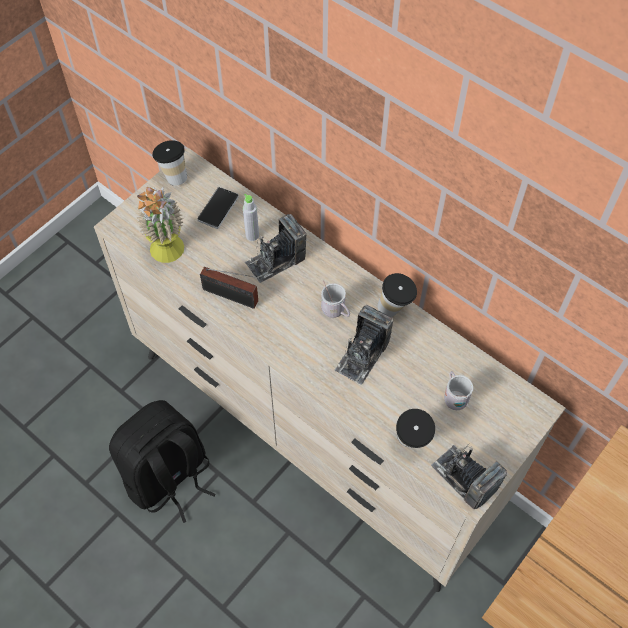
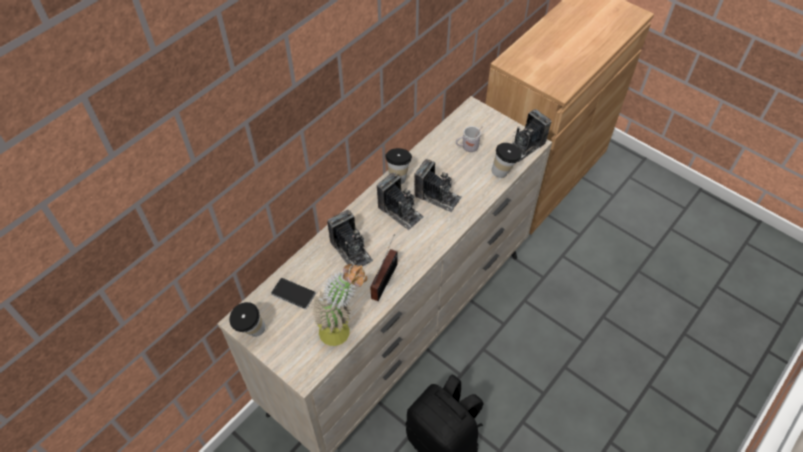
camera: 90 degrees left, 5 degrees down
grey bottle [243,194,259,241] -> none
white mug [321,280,350,318] -> camera [377,172,424,230]

